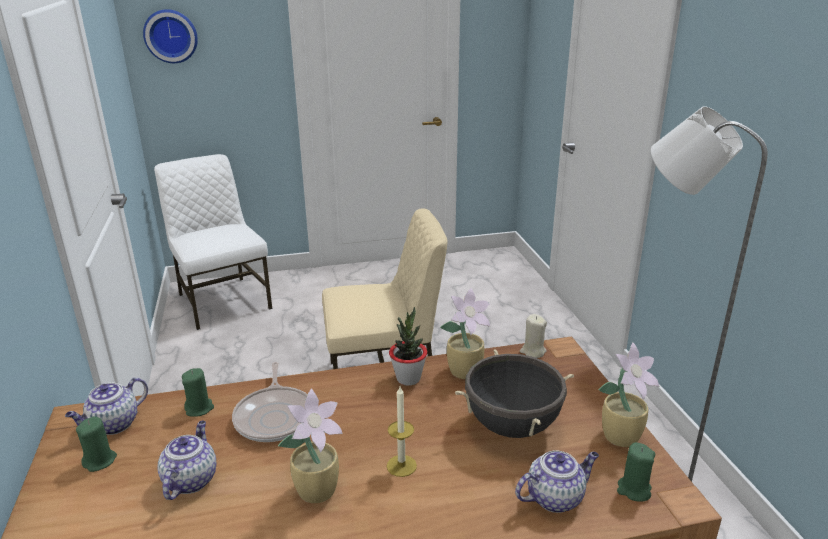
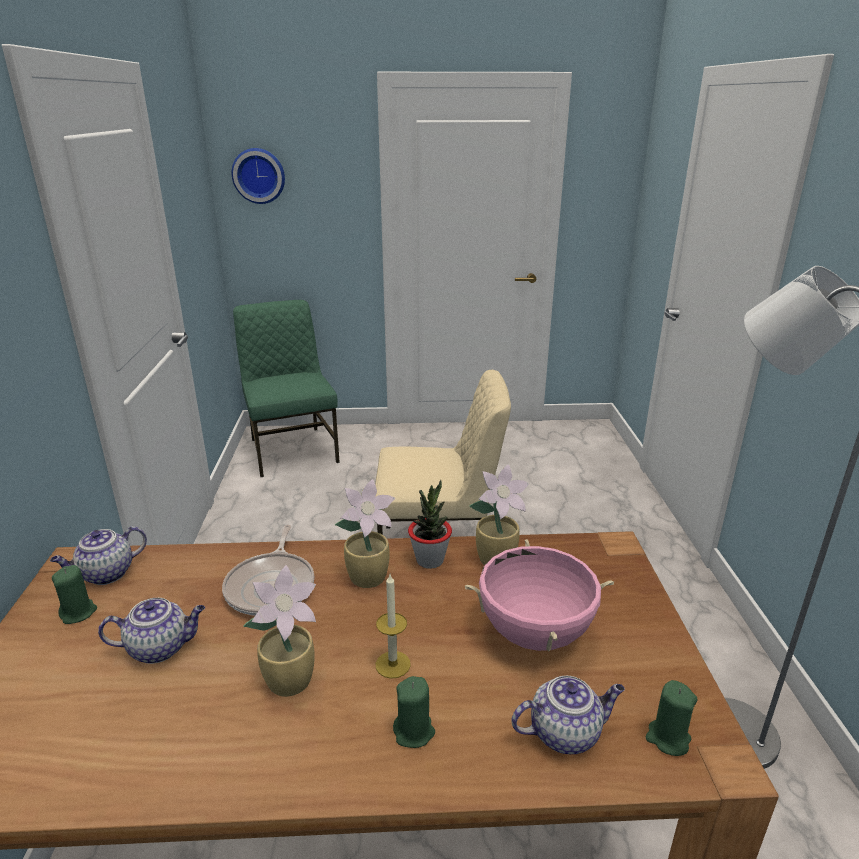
camera: 10 degrees right, 0 degrees up
white chair [154,154,272,330] -> green chair [233,300,340,477]
teapot [158,421,216,500] -> teapot turned 60 degrees clockwise [98,598,205,664]
green candle [182,368,214,417] -> green candle moved to [393,676,435,748]
black cooking pot [455,349,574,438] -> pink cooking pot [465,539,614,652]
beige candle [520,314,547,358] -> none
potted plant [598,342,660,447] -> potted plant moved to [335,479,395,588]

